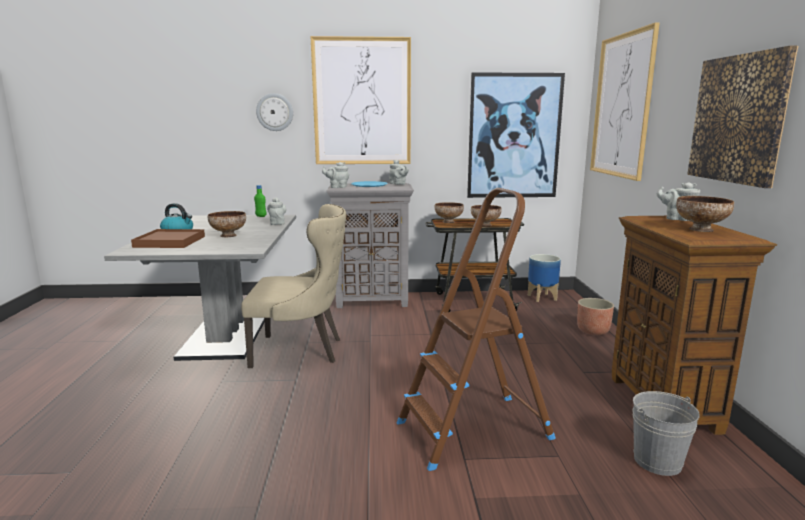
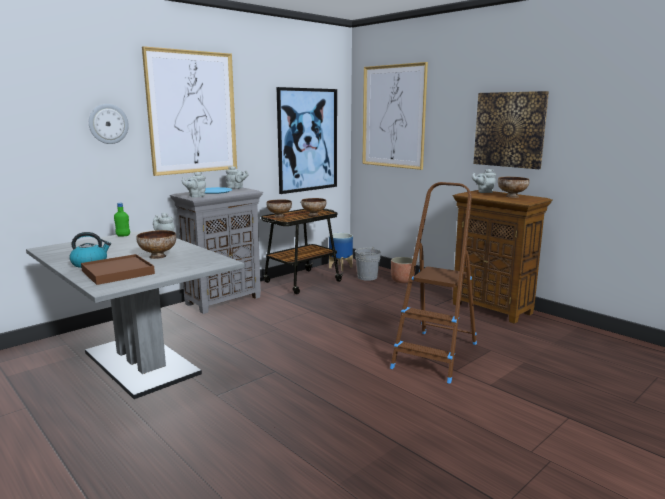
camera: 40 degrees left, 0 degrees up
beige chair [241,204,346,368] -> none
grey bucket [632,391,700,476] -> grey bucket moved to [355,247,381,281]

